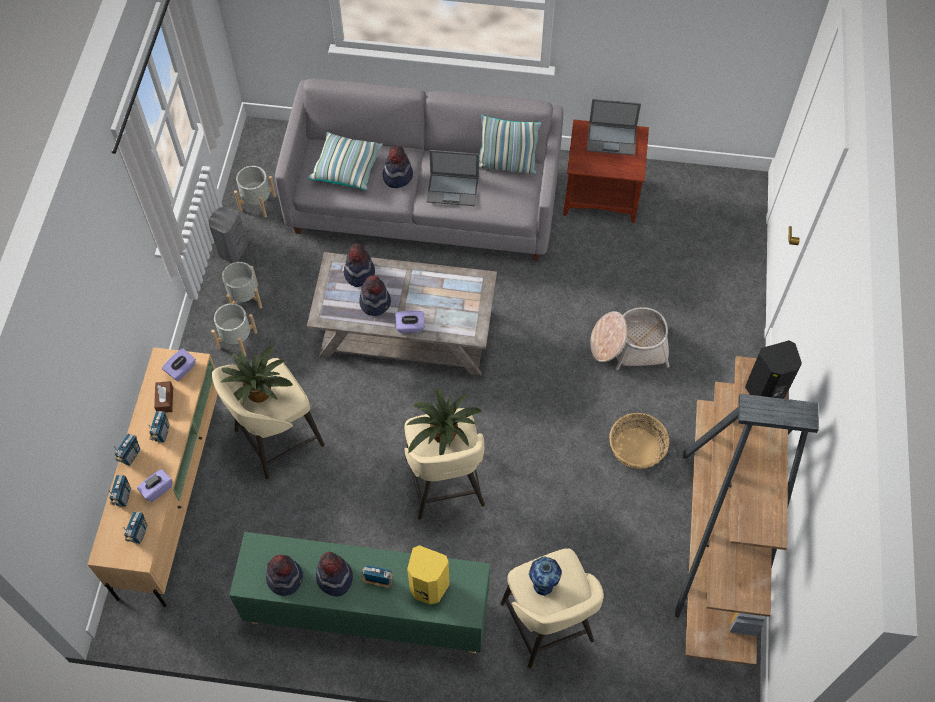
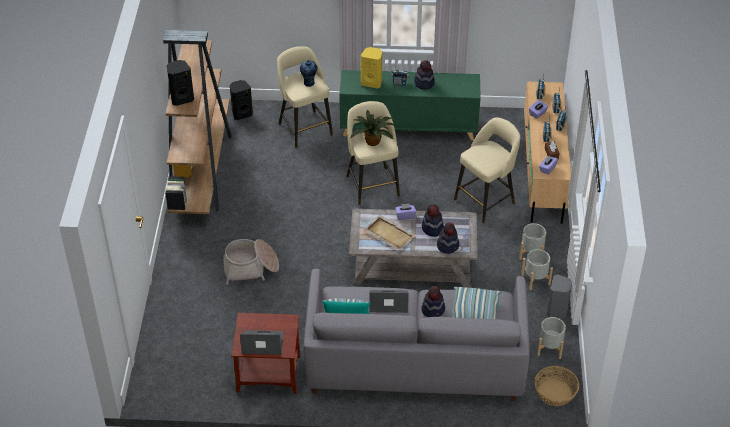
camera: 175 degrees right, 15 degrees down
potted plant [221,347,293,412] -> none
hat [266,555,303,596] -> none
basket [609,413,669,469] -> basket moved to [534,366,579,406]
none -> black speaker [230,80,253,120]
none -> beige tray [363,215,416,250]

